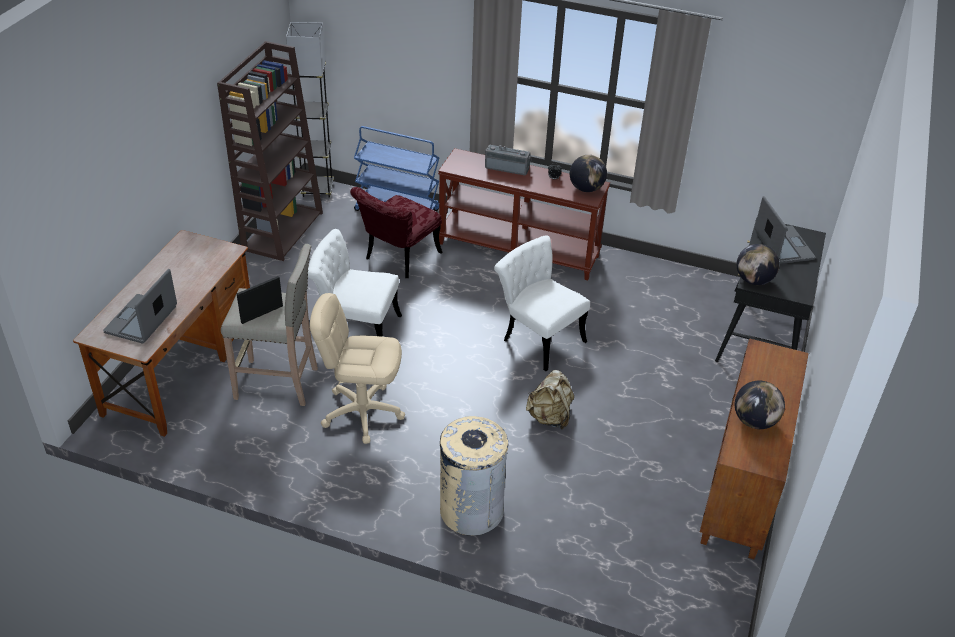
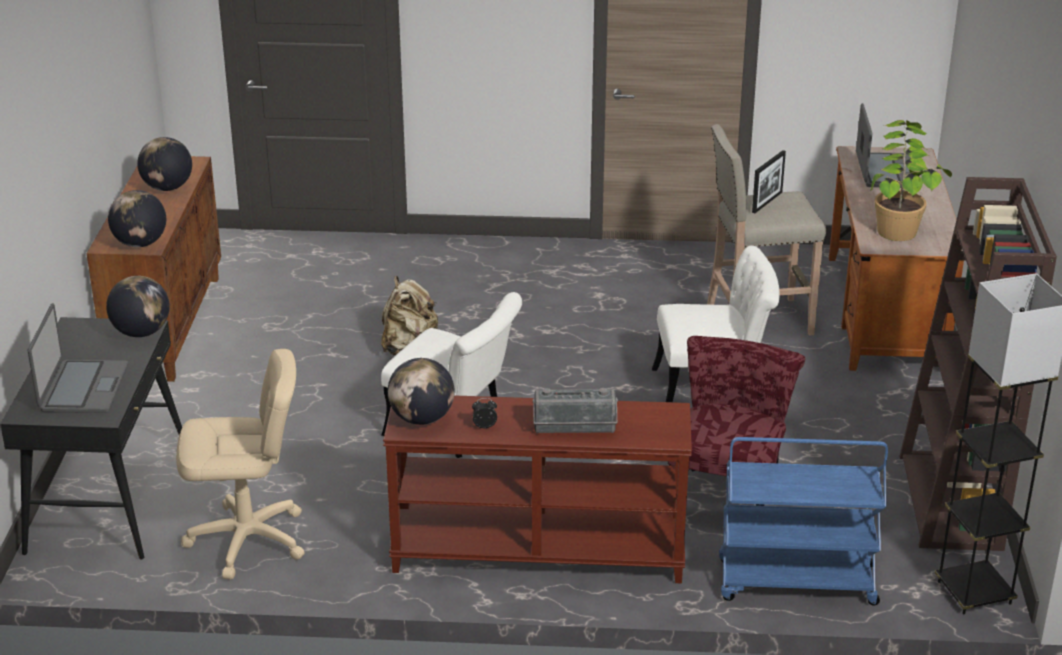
camera: 165 degrees right, 10 degrees down
beige office chair [310,293,405,444] -> beige office chair moved to [176,349,305,580]
beige trash can [440,416,508,536] -> none
laptop [755,196,816,264] -> laptop turned 150 degrees counterclockwise [28,303,128,413]
none -> globe [108,190,166,247]
none -> potted plant [870,120,952,241]

